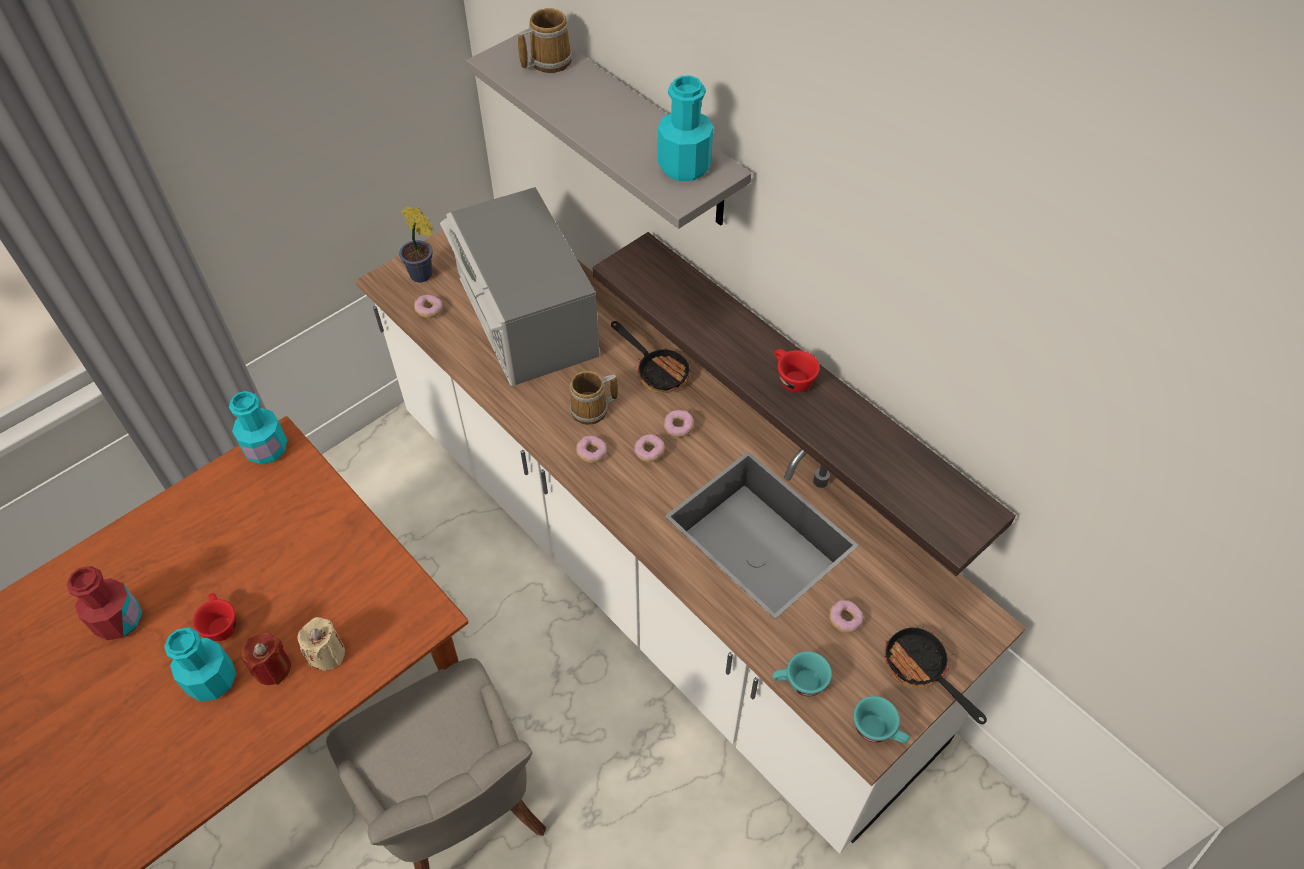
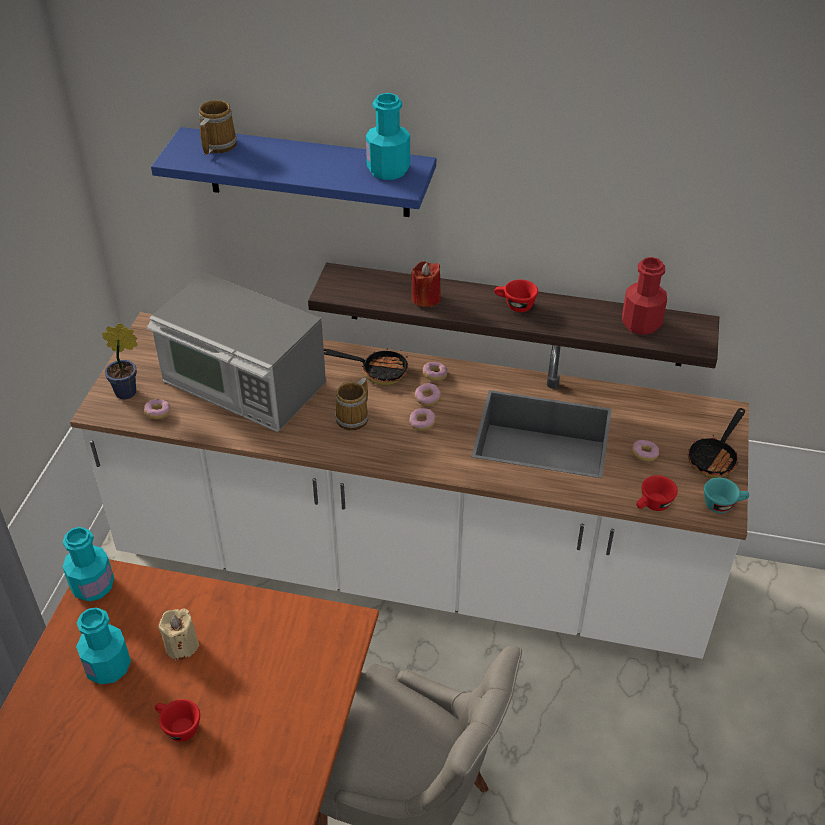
camera: 35 degrees left, 10 degrees down
red bottle [66,566,142,640] -> red bottle moved to [622,257,667,335]
turquoise bottle [164,627,236,702] -> turquoise bottle moved to [76,608,131,684]
red candle [241,632,291,685] -> red candle moved to [411,261,441,307]
beige candle [297,617,345,670] -> beige candle moved to [158,609,199,661]
grey shelf [466,33,751,229] -> blue shelf [151,127,436,217]
donut [576,436,607,463] -> donut moved to [423,362,447,381]
turquoise cup [773,651,832,697] -> red cup [636,475,678,511]
frying pan [884,628,987,724] -> frying pan turned 75 degrees counterclockwise [687,408,745,478]

